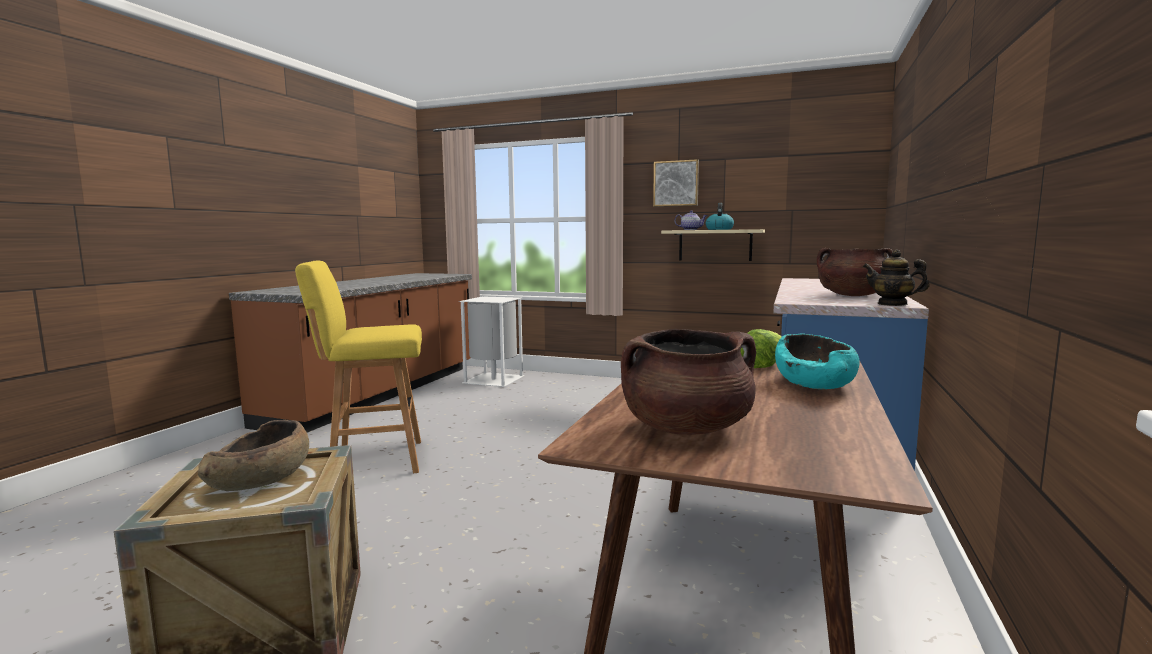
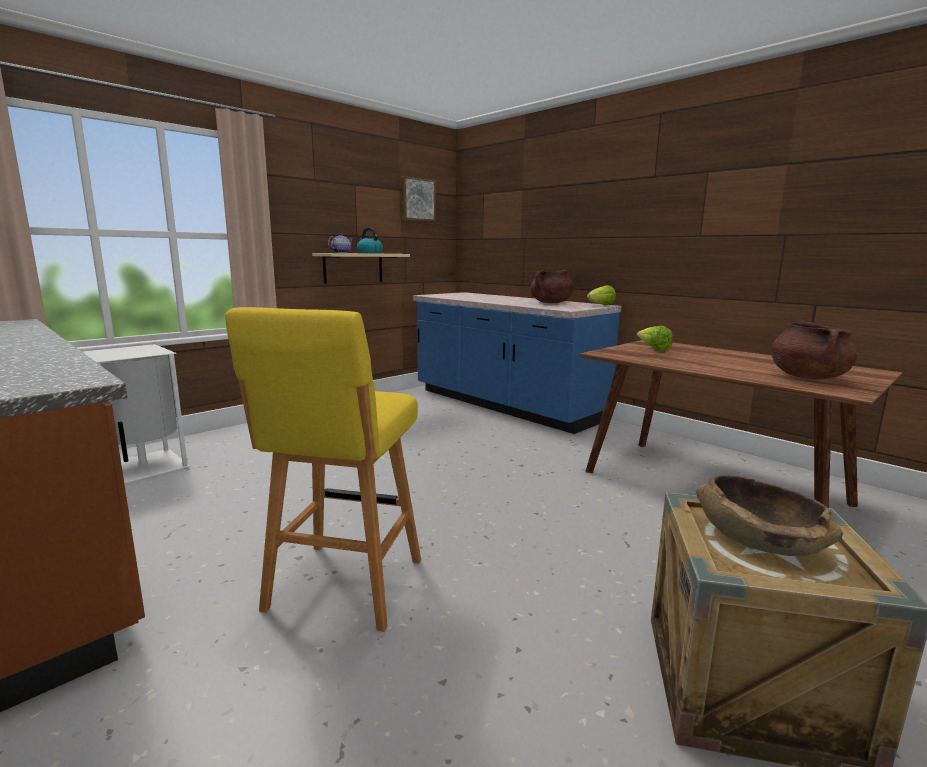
camera: 65 degrees left, 5 degrees up
picture [653,159,699,207] -> picture moved to [402,177,436,221]
turquoise bowl [775,334,860,389] -> none
teapot [863,250,930,306] -> lettuce [587,285,616,305]

